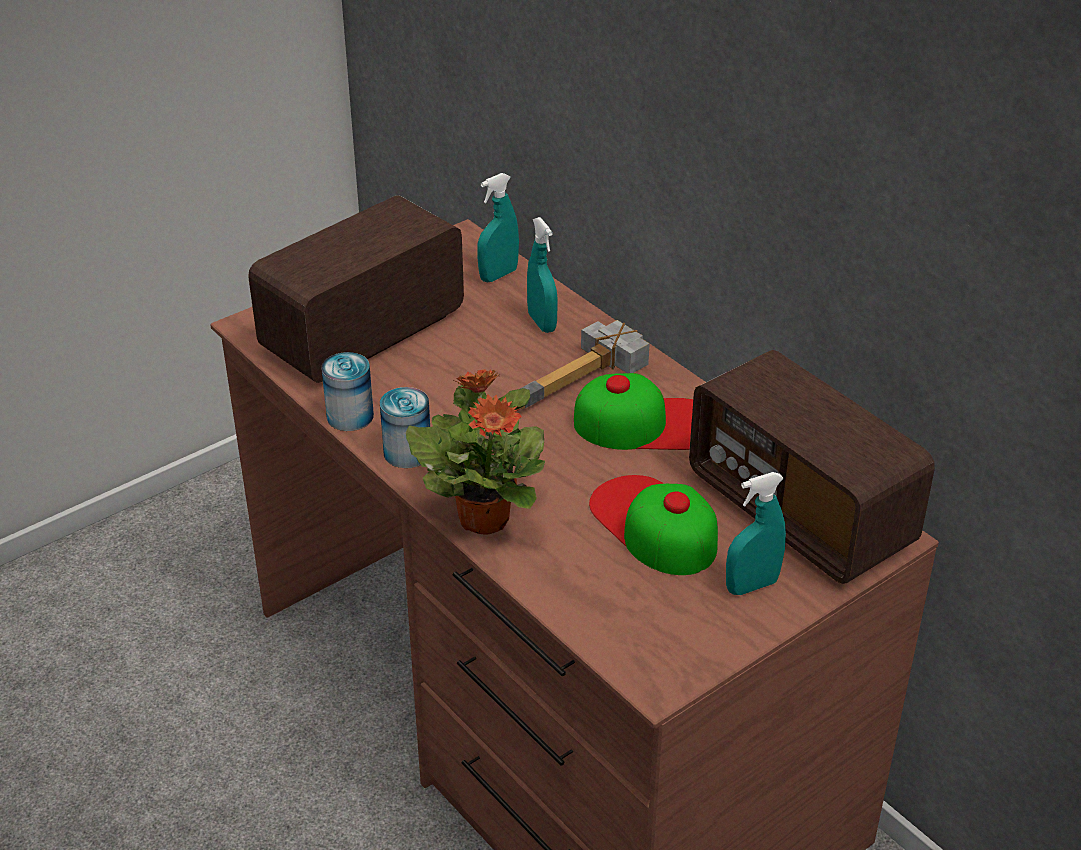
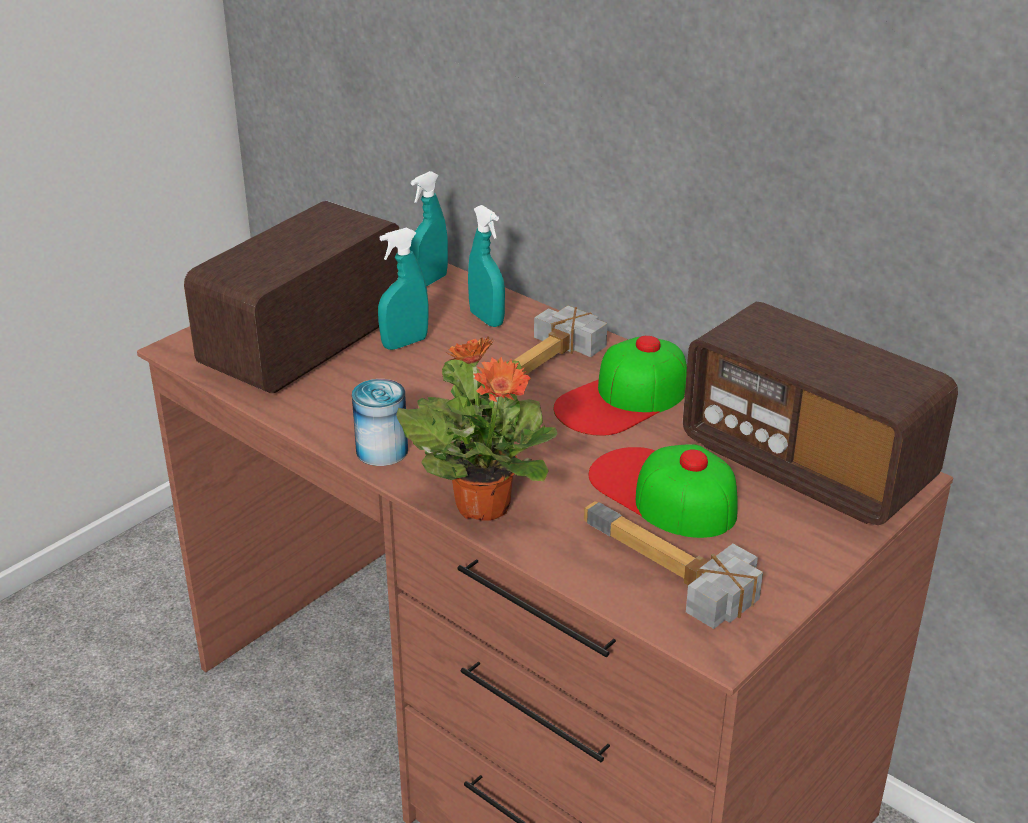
camera: 10 degrees left, 5 degrees down
can [321,352,374,431] -> none
cap [574,373,693,450] -> cap turned 150 degrees clockwise [554,336,687,436]
turquoise spray bottle [726,472,786,595] -> turquoise spray bottle moved to [378,228,429,350]
none -> hammer [584,501,763,629]

